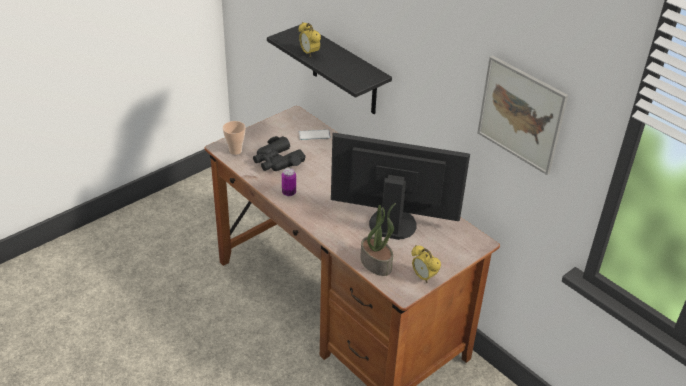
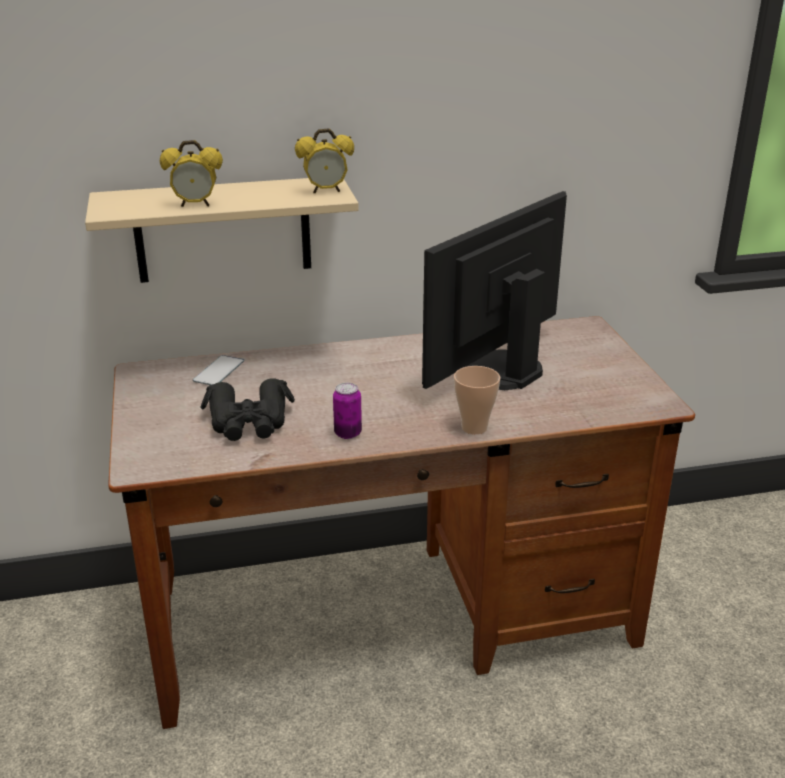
camera: 60 degrees left, 10 degrees down
cup [223,121,246,155] -> cup moved to [454,366,501,434]
black shelf [267,25,392,114] -> beige shelf [85,178,359,283]
potted plant [360,203,396,276] -> none
alarm clock [411,245,441,283] -> alarm clock moved to [295,128,354,193]
picture [477,55,568,175] -> none

